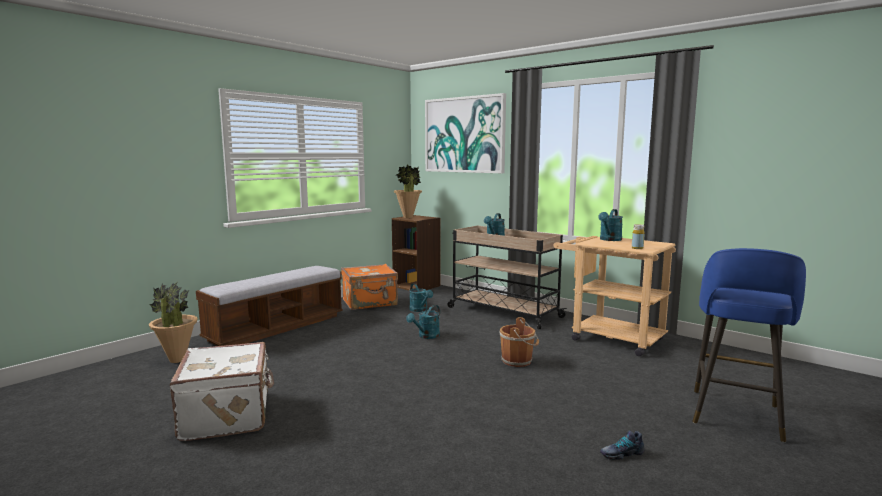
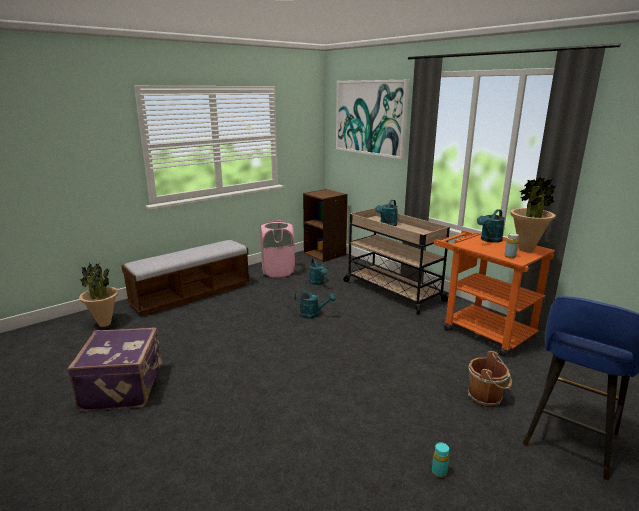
camera: 10 degrees right, 10 degrees up
white suitcase [170,342,274,441] -> purple suitcase [67,327,164,411]
orange suitcase [341,264,398,310] -> pink laundry basket [260,220,295,277]
potted plant [394,165,422,218] -> potted plant moved to [510,176,556,252]
turquoise watering can [406,305,440,339] -> turquoise watering can turned 120 degrees counterclockwise [295,290,336,319]
brown bucket [500,317,539,367] -> brown bucket moved to [468,351,512,407]
beige cart [554,236,676,356] -> orange cart [434,231,555,356]
shoe [600,431,645,460] -> turquoise bottle [432,442,449,478]

